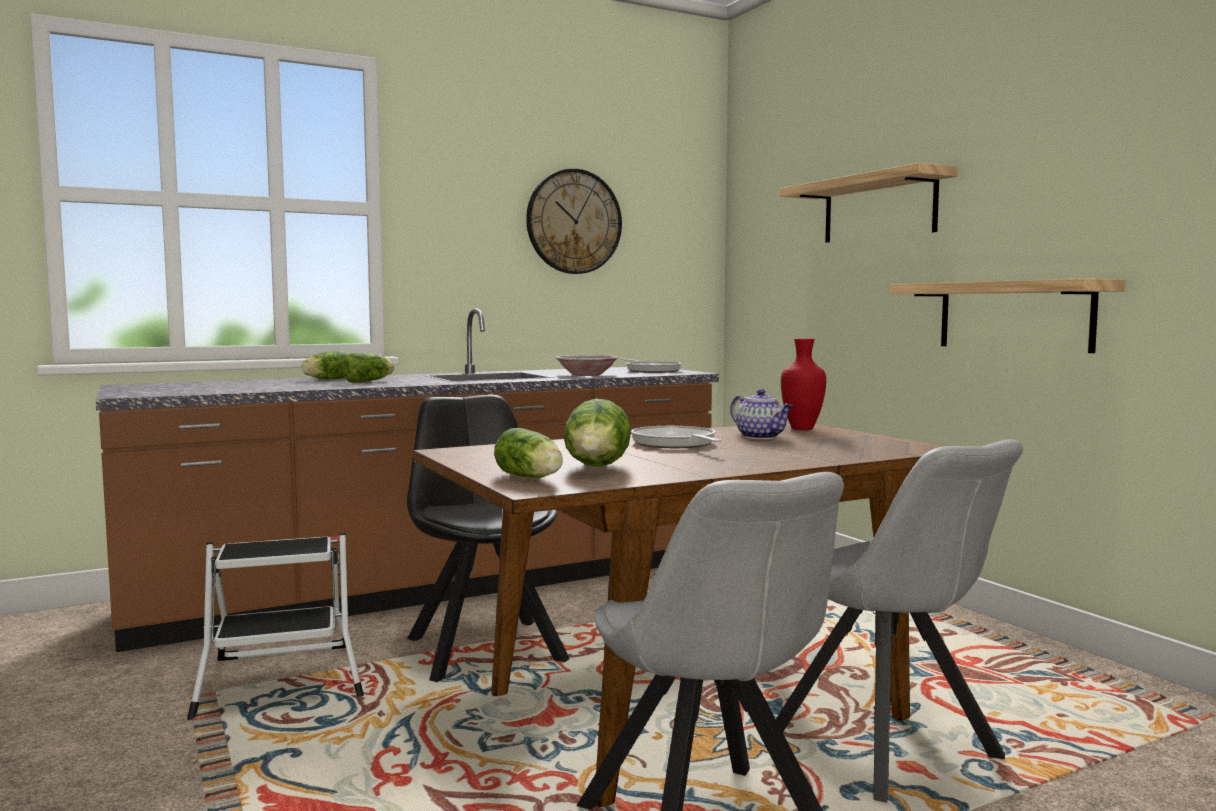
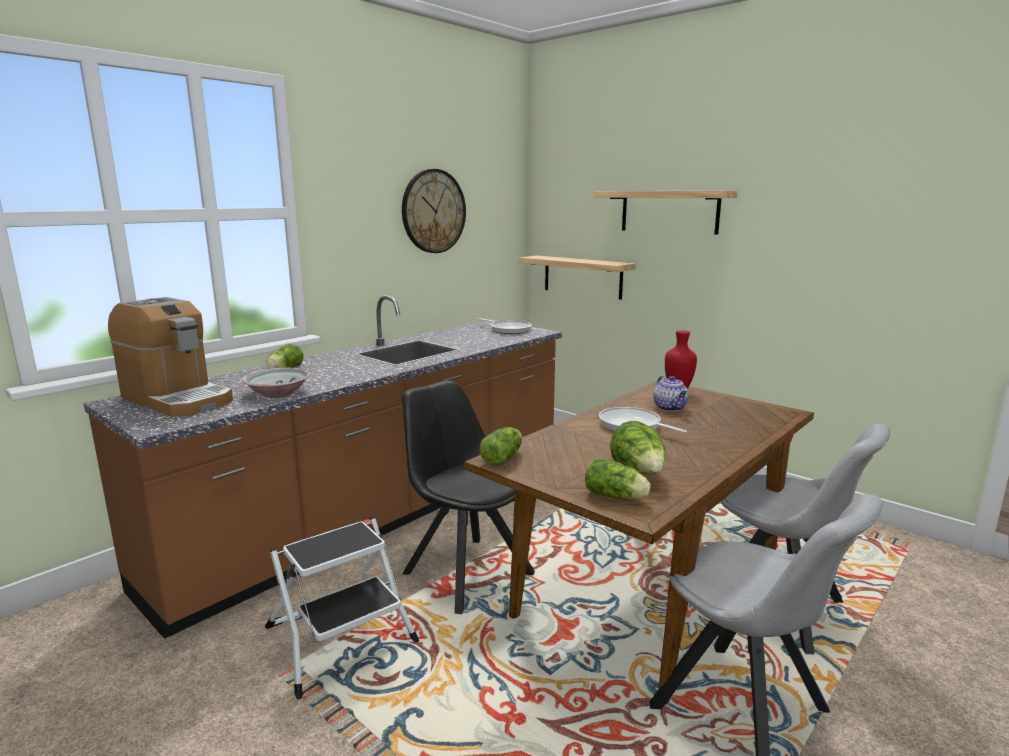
camera: 20 degrees left, 10 degrees up
lettuce [341,353,394,382] -> lettuce moved to [480,427,522,466]
bowl [556,355,618,376] -> bowl moved to [242,368,310,398]
teapot [730,389,793,439] -> teapot turned 45 degrees clockwise [653,376,689,412]
shelf [889,278,1126,353] -> shelf moved to [518,256,636,300]
none -> coffee machine [108,297,233,417]

